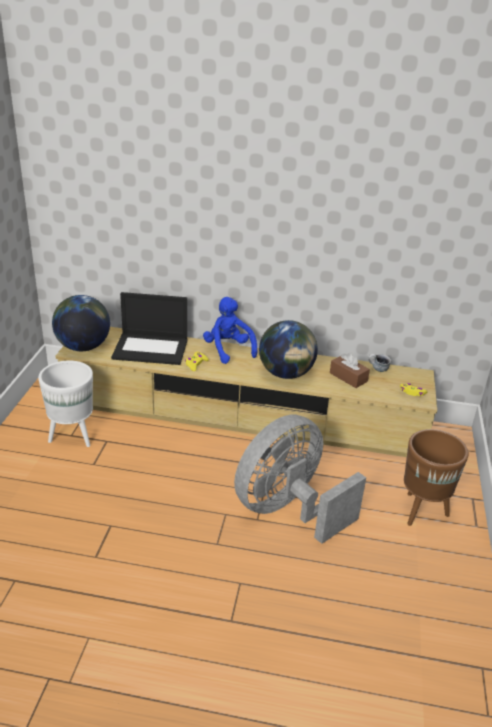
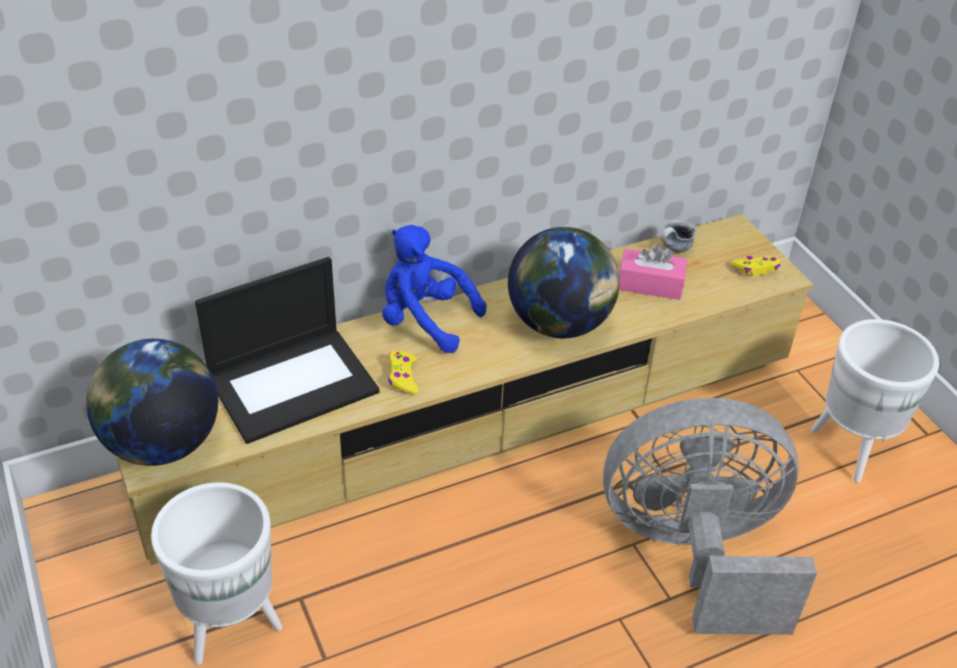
camera: 35 degrees left, 10 degrees up
grey fan [234,414,366,544] -> grey fan turned 75 degrees clockwise [603,398,817,635]
brown tissue box [330,352,370,388] -> pink tissue box [619,244,687,300]
brown planter [404,429,469,526] -> white planter [811,319,939,483]

